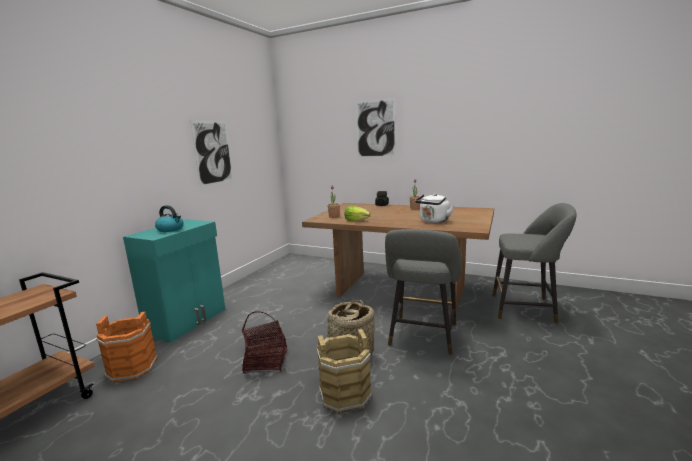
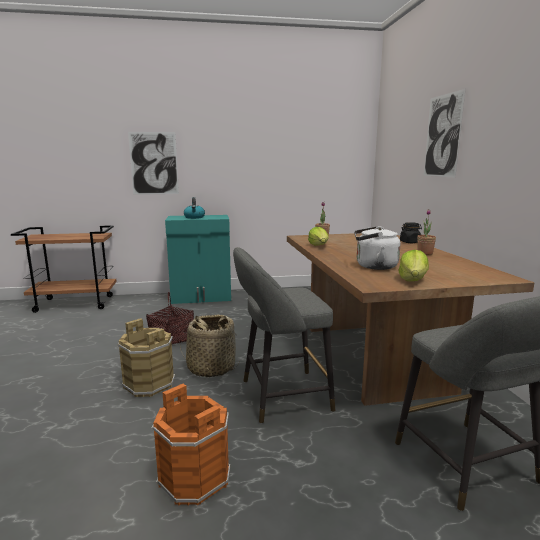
camera: 55 degrees right, 0 degrees up
orange bucket [96,312,157,383] -> orange bucket moved to [151,384,230,506]
picture [191,121,233,186] -> picture moved to [128,132,179,195]
none -> lettuce [399,250,429,281]

